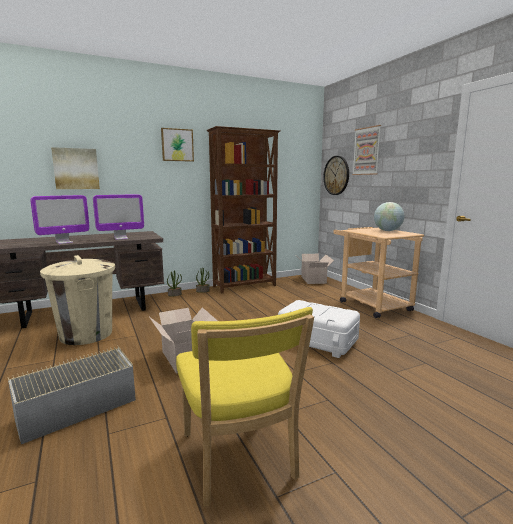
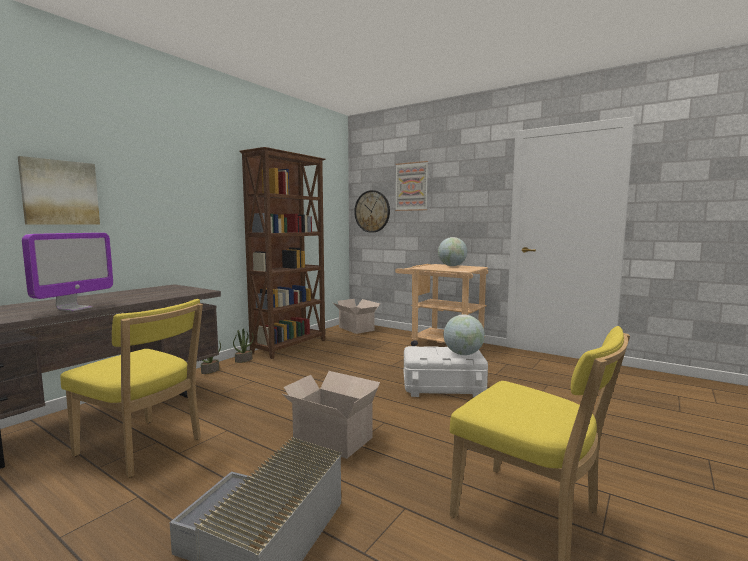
camera: 30 degrees left, 5 degrees down
beige trash can [40,255,115,345] -> yellow chair [60,299,203,478]
monitor [93,194,144,240] -> none
picture [161,128,194,162] -> none
none -> globe [444,315,485,355]

